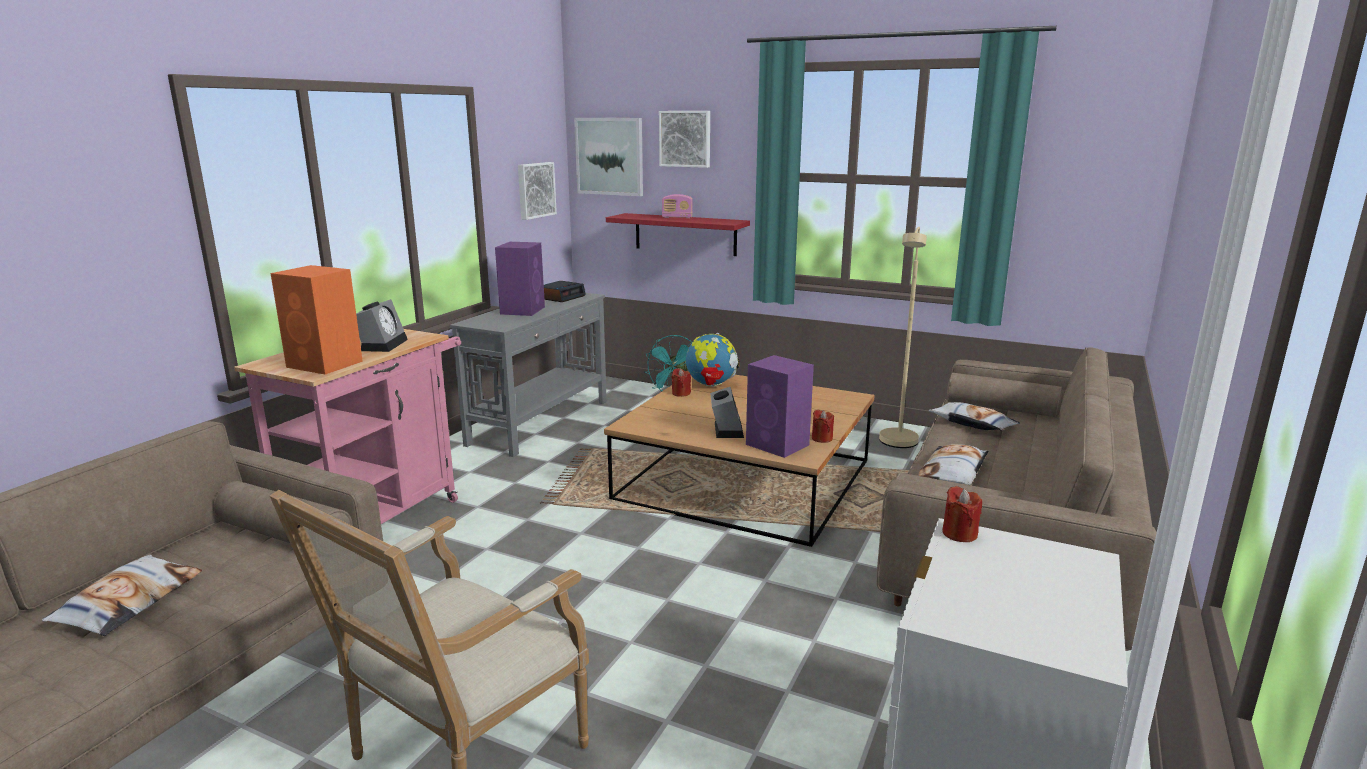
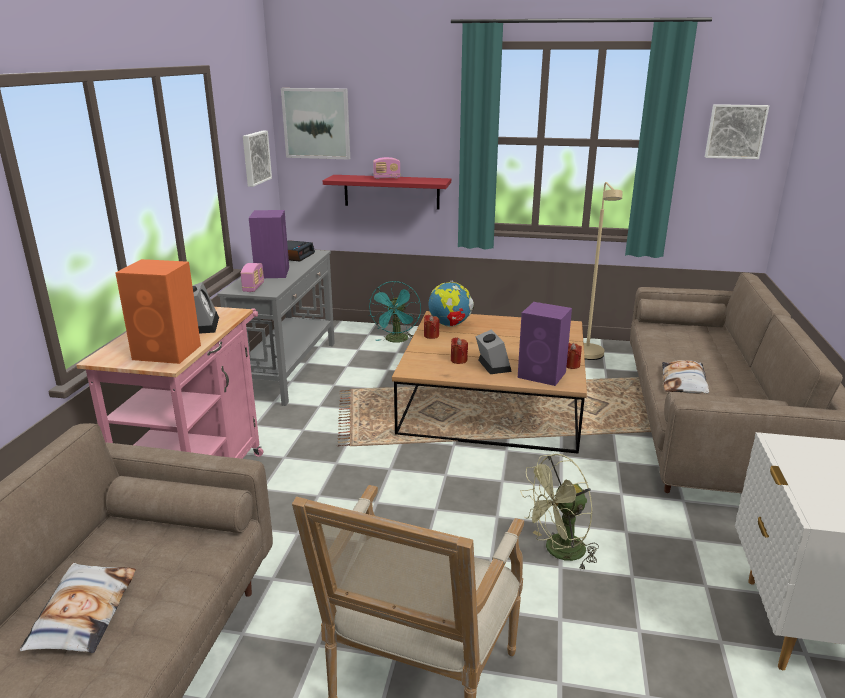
camera: 15 degrees left, 5 degrees up
picture [659,111,710,168] -> picture moved to [705,104,769,159]
pillow [929,402,1020,430] -> none
red candle [942,486,982,542] -> red candle moved to [451,337,468,364]
none -> radio [241,263,264,292]
none -> green fan [520,454,599,571]

